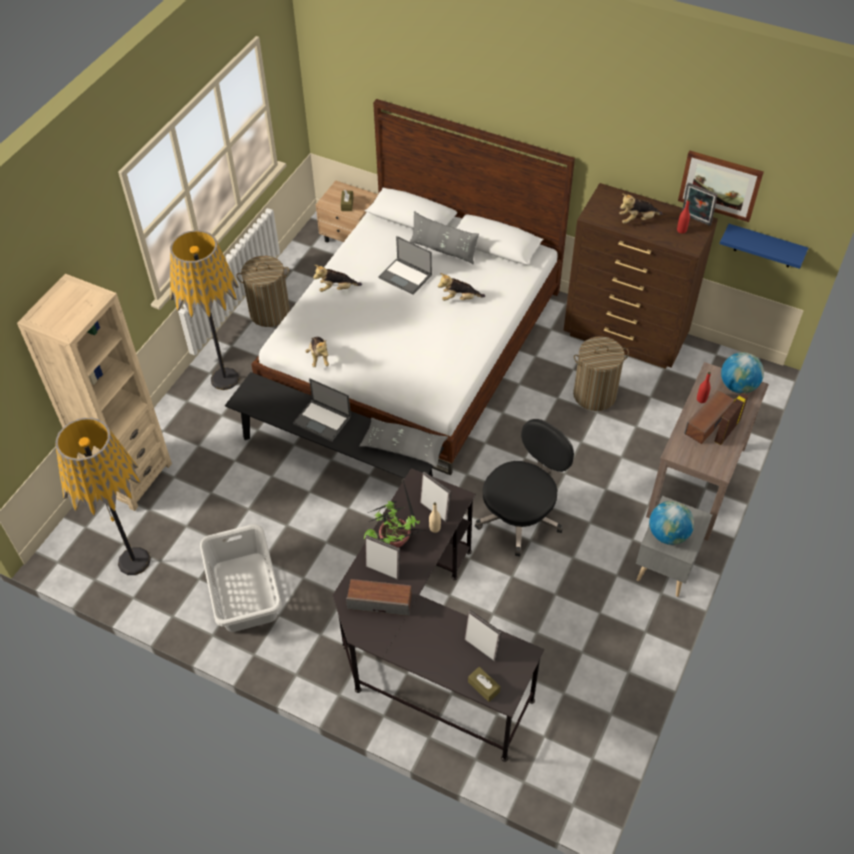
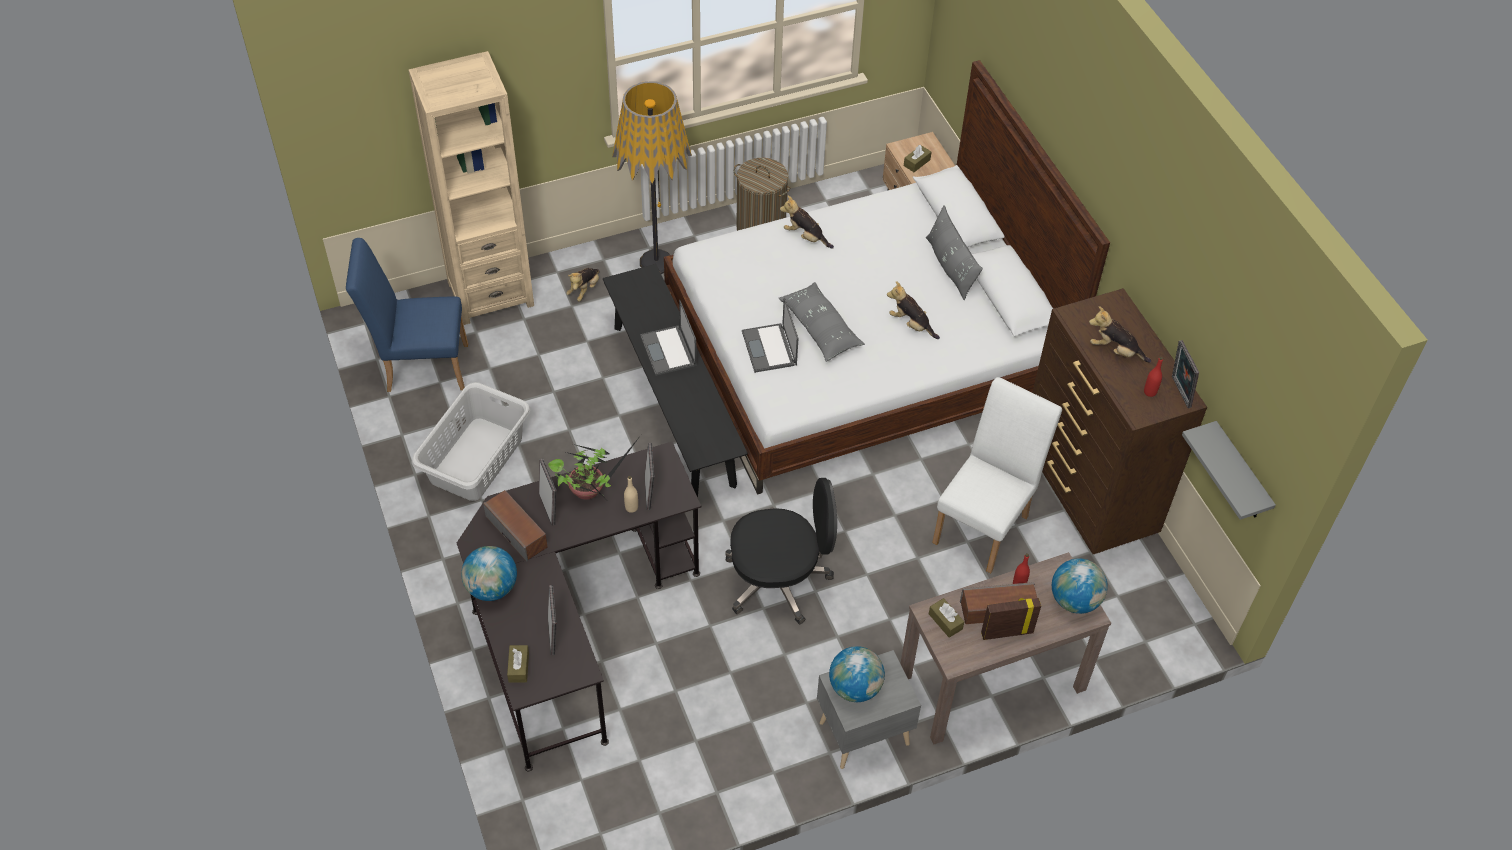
camera: 40 degrees right, 0 degrees up
floor lamp [55,418,151,575] -> blue chair [346,238,468,392]
plush toy [305,337,329,367] -> plush toy moved to [566,268,600,301]
grey pillow [359,418,448,467] -> grey pillow moved to [778,282,865,362]
laptop [379,236,432,295] -> laptop moved to [742,297,798,373]
laundry basket [573,336,629,411] -> white chair [932,377,1062,573]
picture [678,150,764,222] -> none
blue shelf [720,224,808,269] -> grey shelf [1182,421,1276,520]
none -> globe [461,546,517,601]
none -> brown tissue box [929,598,964,638]

